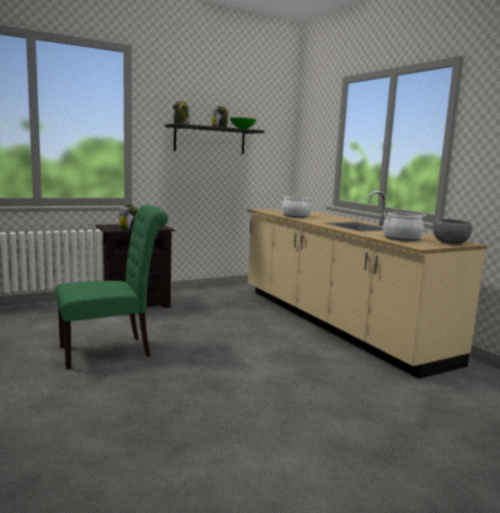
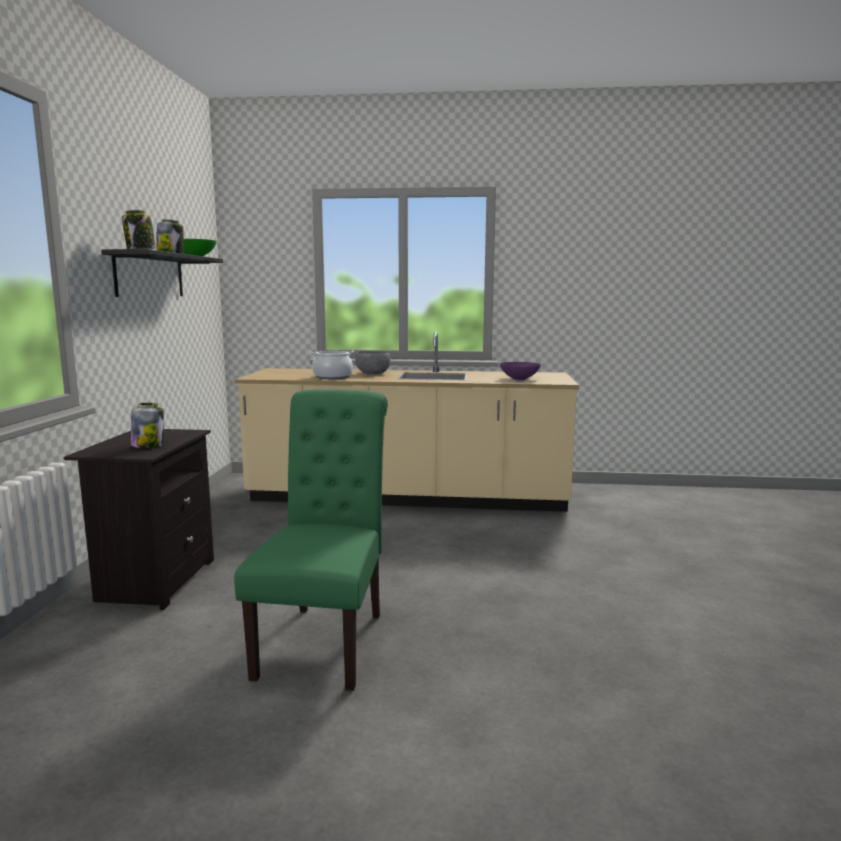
camera: 55 degrees left, 0 degrees up
cooking pot [383,213,426,241] -> purple bowl [500,362,541,380]
grey bowl [433,219,472,245] -> grey bowl moved to [355,351,390,374]

